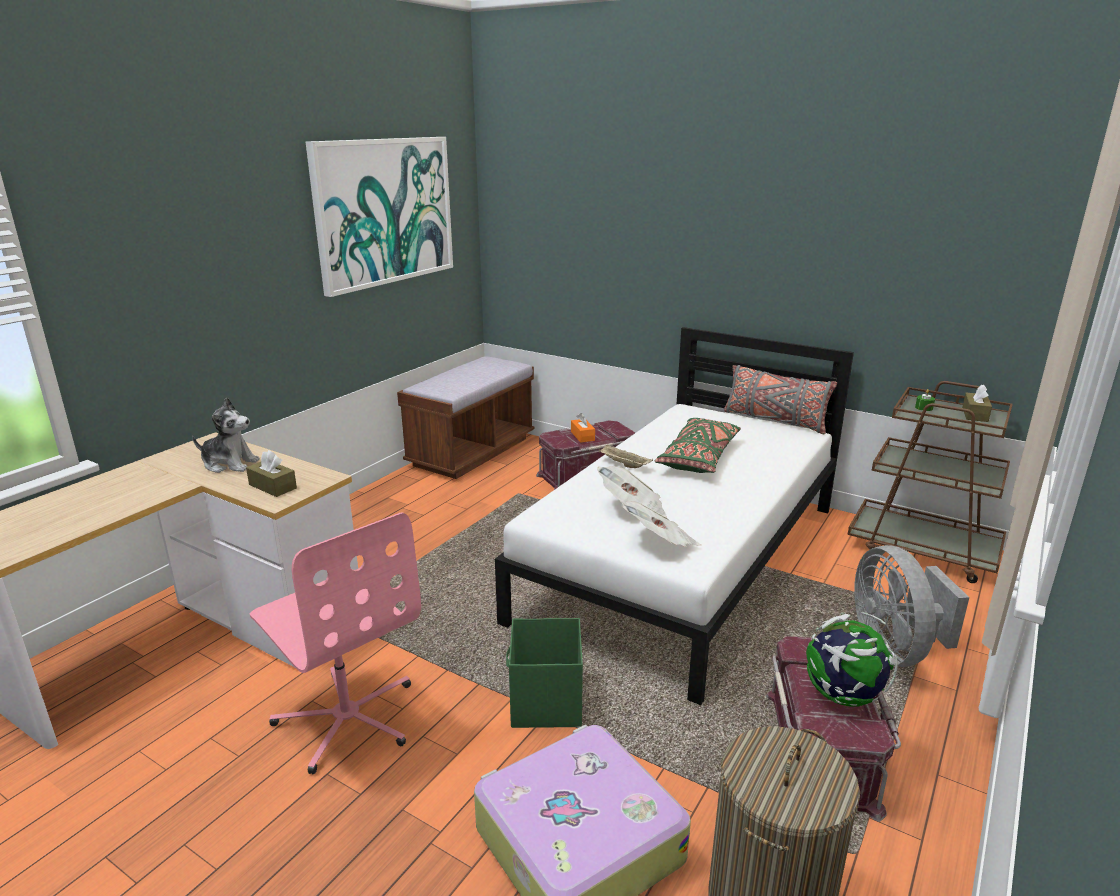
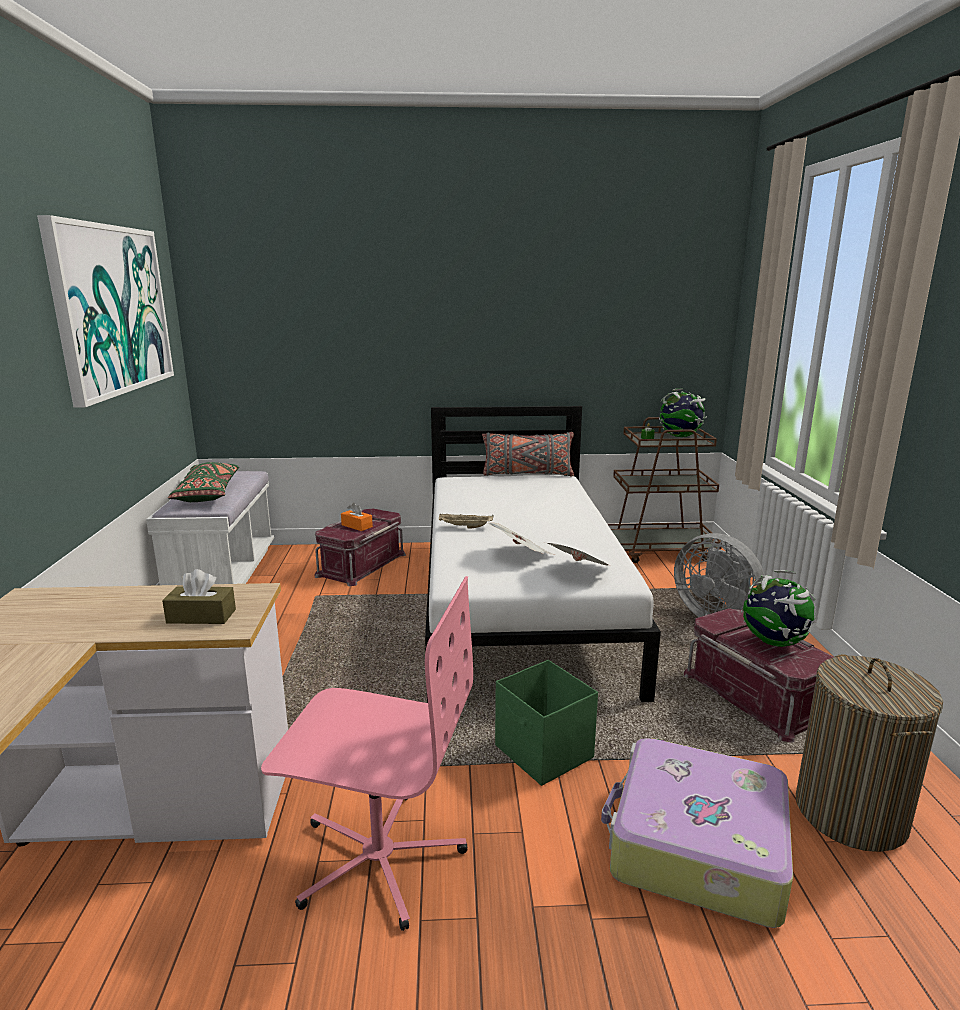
camera: 35 degrees left, 5 degrees down
plush toy [192,397,260,473] -> none
brown bench [397,356,535,479] -> white bench [146,471,274,585]
green pillow [655,418,741,473] -> green pillow moved to [168,462,239,502]
brown tissue box [962,384,992,422] -> globe [659,389,707,437]

